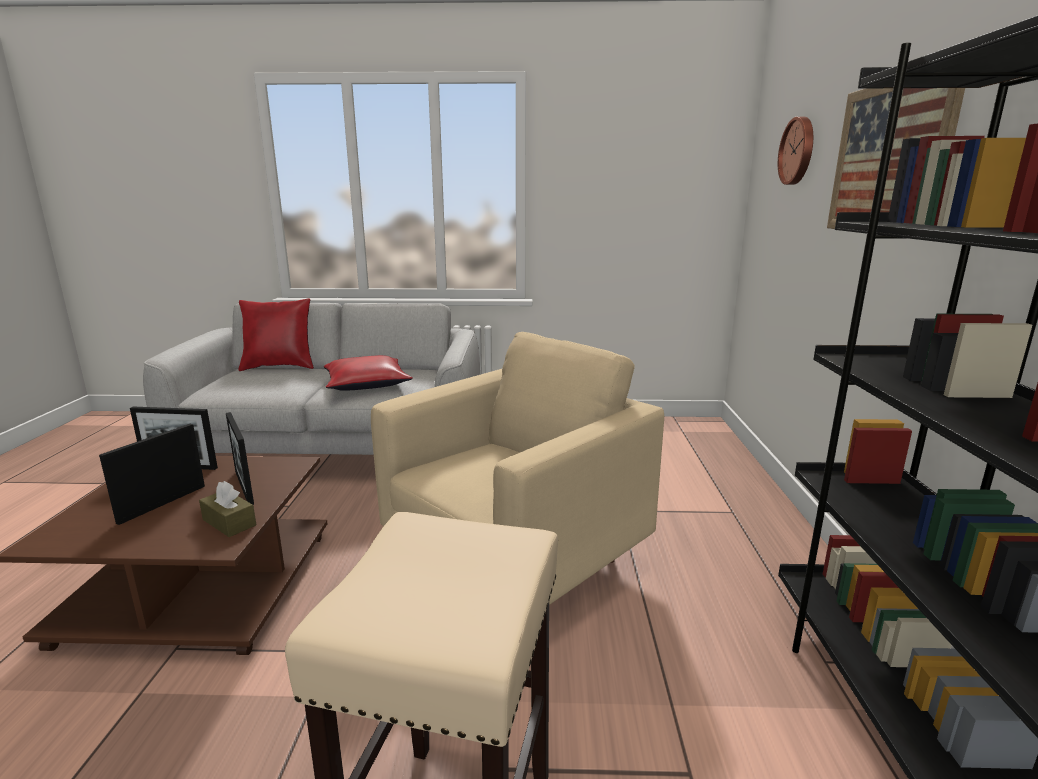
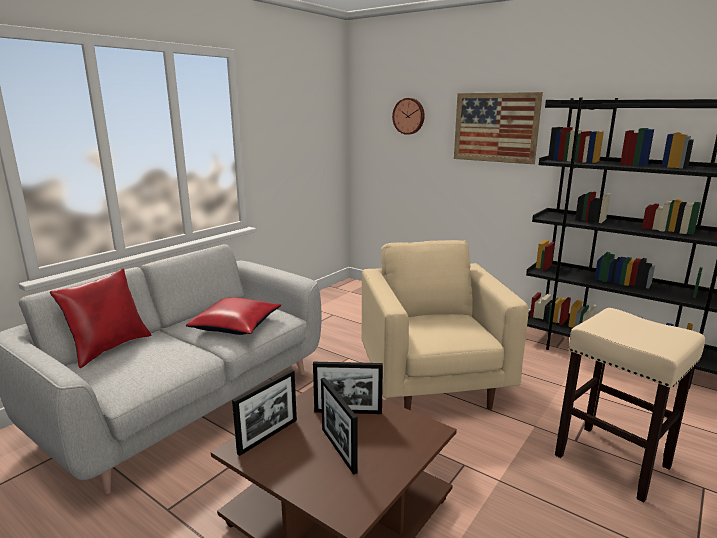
camera: 55 degrees left, 0 degrees up
brown tissue box [199,481,256,537] -> none

